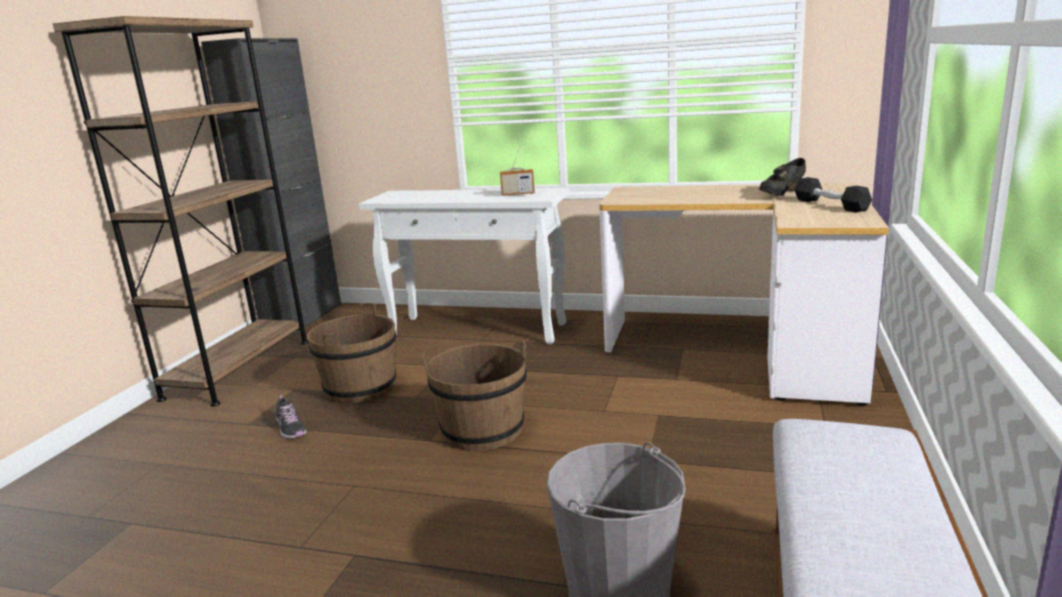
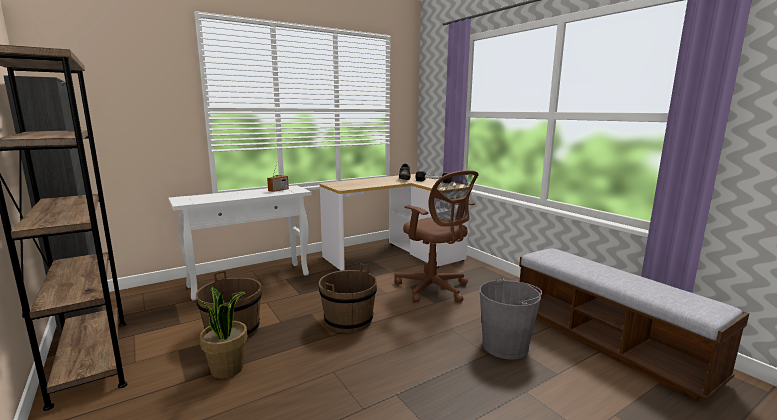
camera: 50 degrees left, 5 degrees down
shoe [276,395,306,439] -> potted plant [199,287,247,379]
none -> brown office chair [394,170,478,303]

